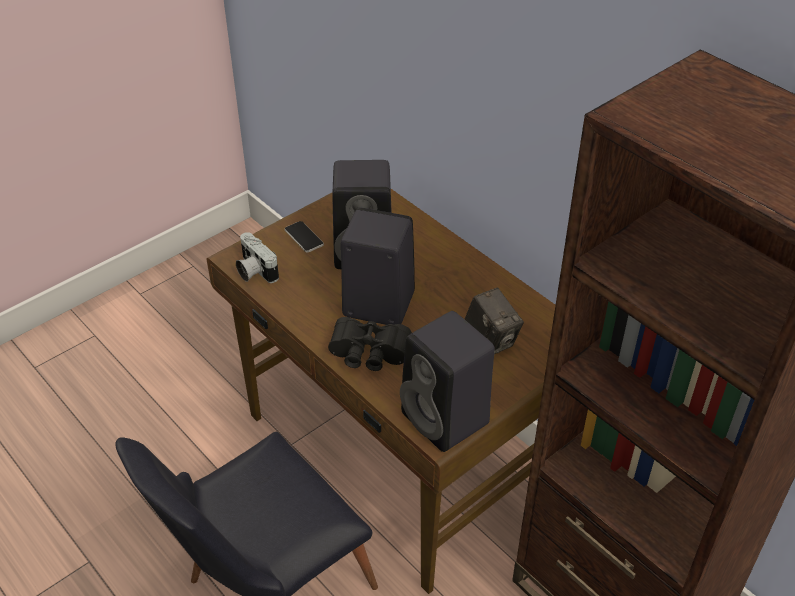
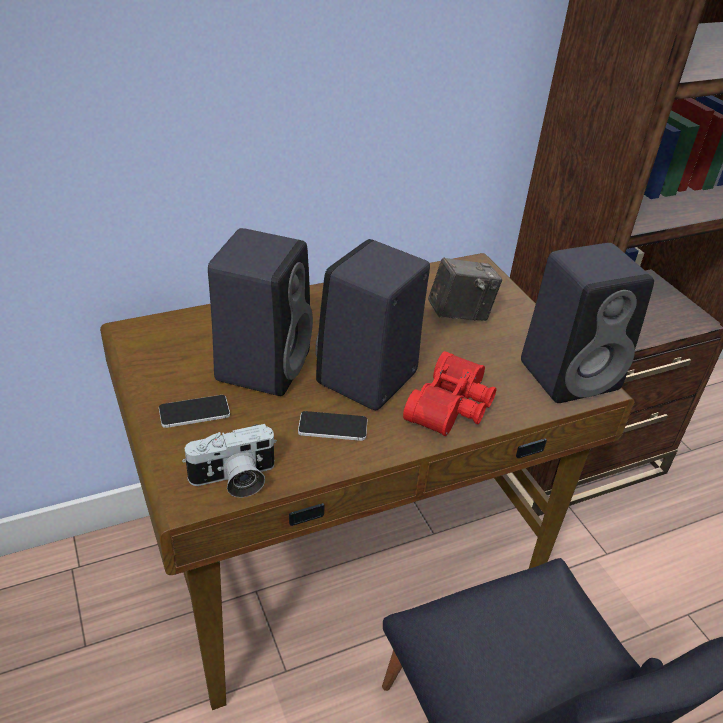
camera: 75 degrees left, 5 degrees down
black binoculars [328,317,412,371] -> red binoculars [403,351,496,436]
none -> phone [298,411,368,441]

